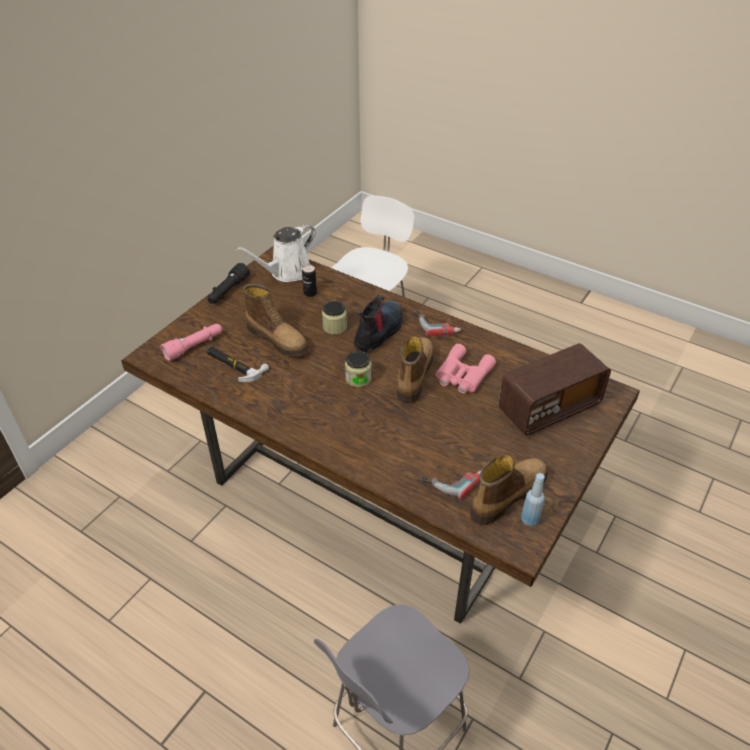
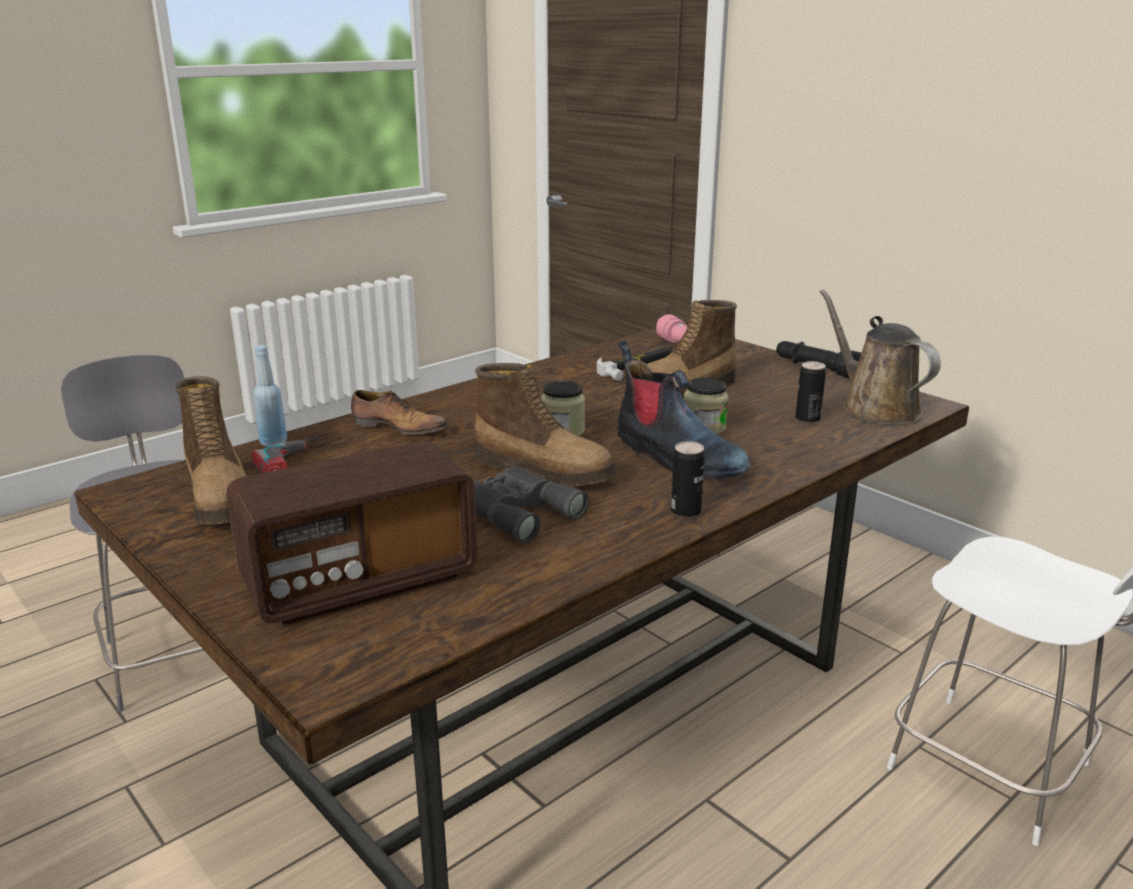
camera: 105 degrees right, 20 degrees down
white watering can [235,224,315,282] -> brown watering can [820,289,941,425]
power drill [412,309,461,337] -> can [671,441,705,518]
pink binoculars [435,344,496,393] -> grey binoculars [474,466,589,543]
radio [498,343,611,436] -> radio turned 105 degrees counterclockwise [226,440,477,625]
blue bottle [521,473,545,526] -> blue bottle moved to [253,345,287,447]
none -> shoe [351,390,448,434]

